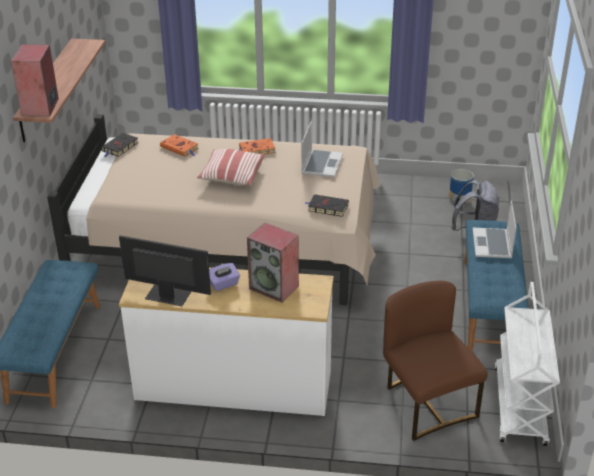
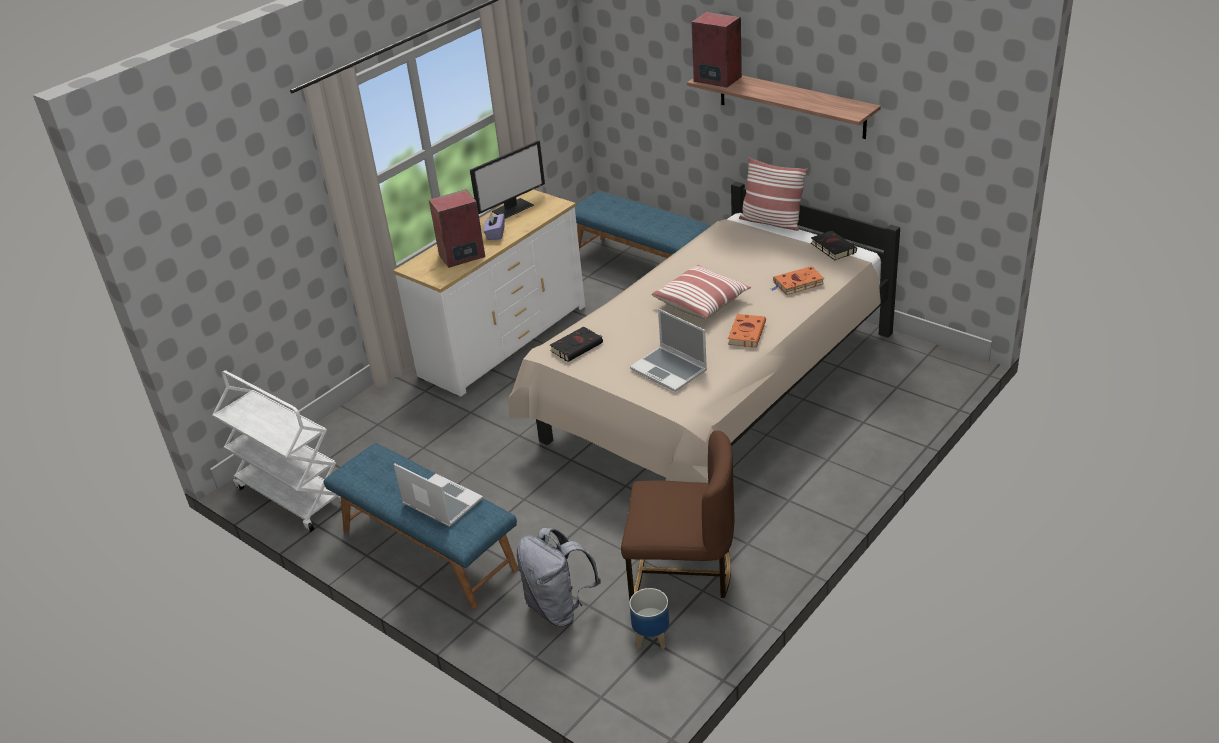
camera: 125 degrees right, 0 degrees up
brown chair [383,281,488,441] -> brown chair moved to [621,430,735,601]
none -> pillow [739,157,808,231]

